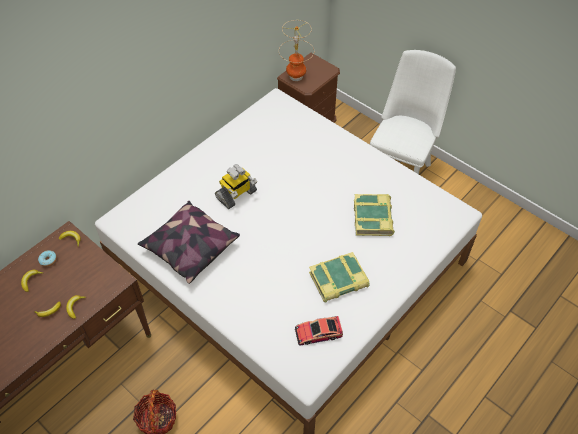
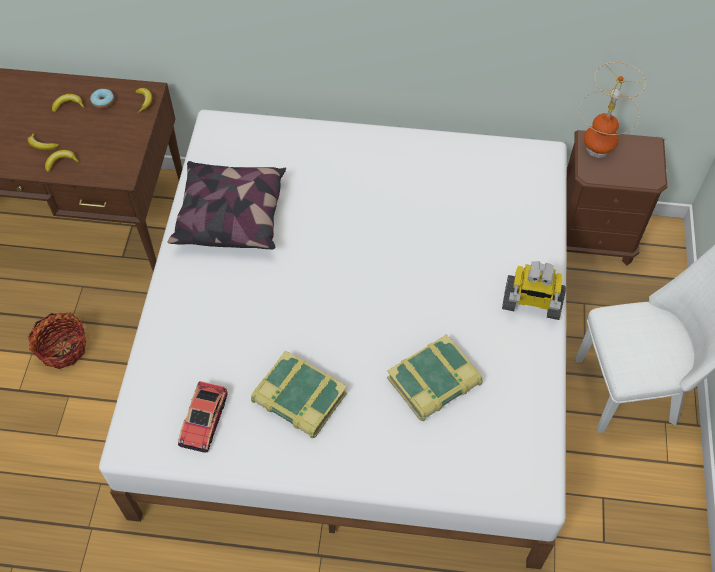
camera: 55 degrees right, 5 degrees up
toy robot [215,164,257,209] -> toy robot moved to [502,261,566,320]
toy car [295,316,343,346] -> toy car turned 120 degrees counterclockwise [178,381,227,453]

